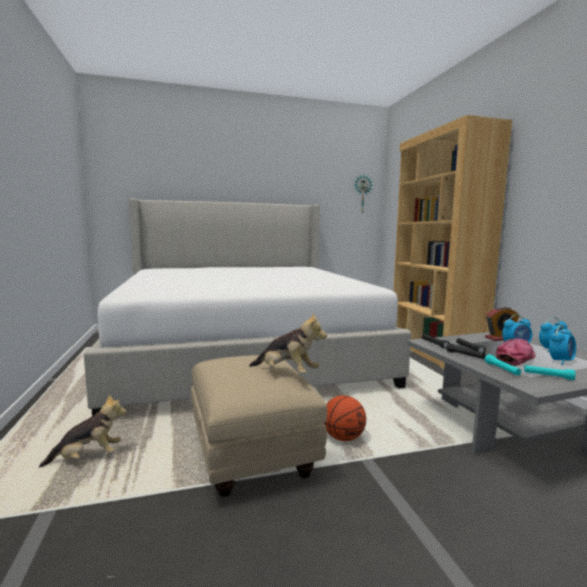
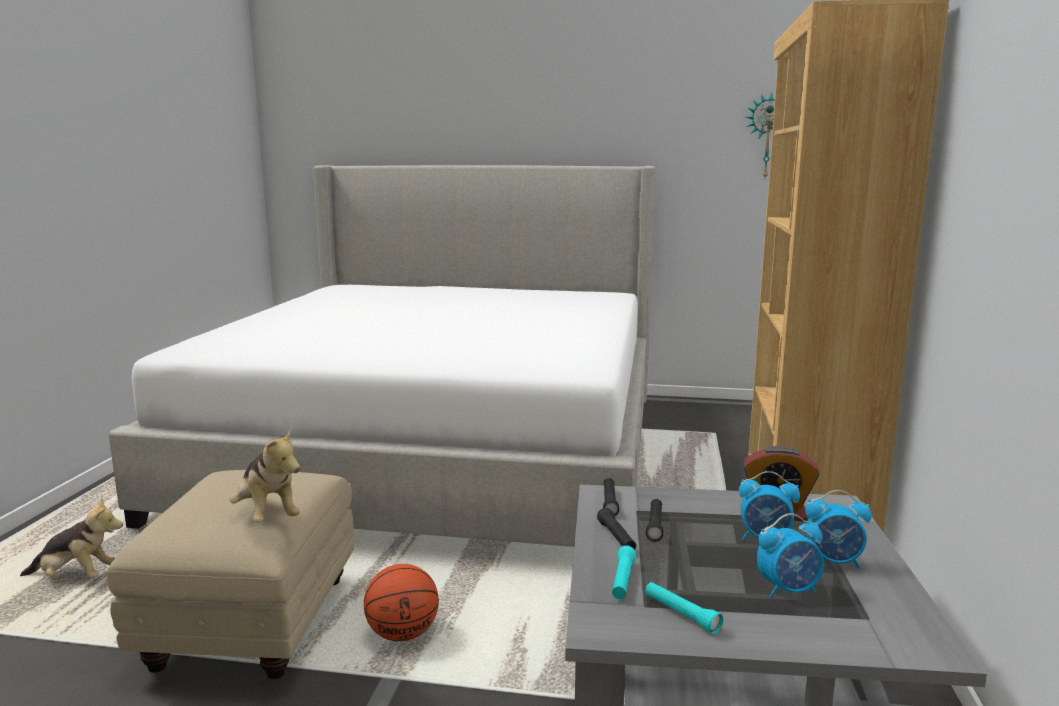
camera: 25 degrees right, 5 degrees up
cap [496,339,535,366] -> none

